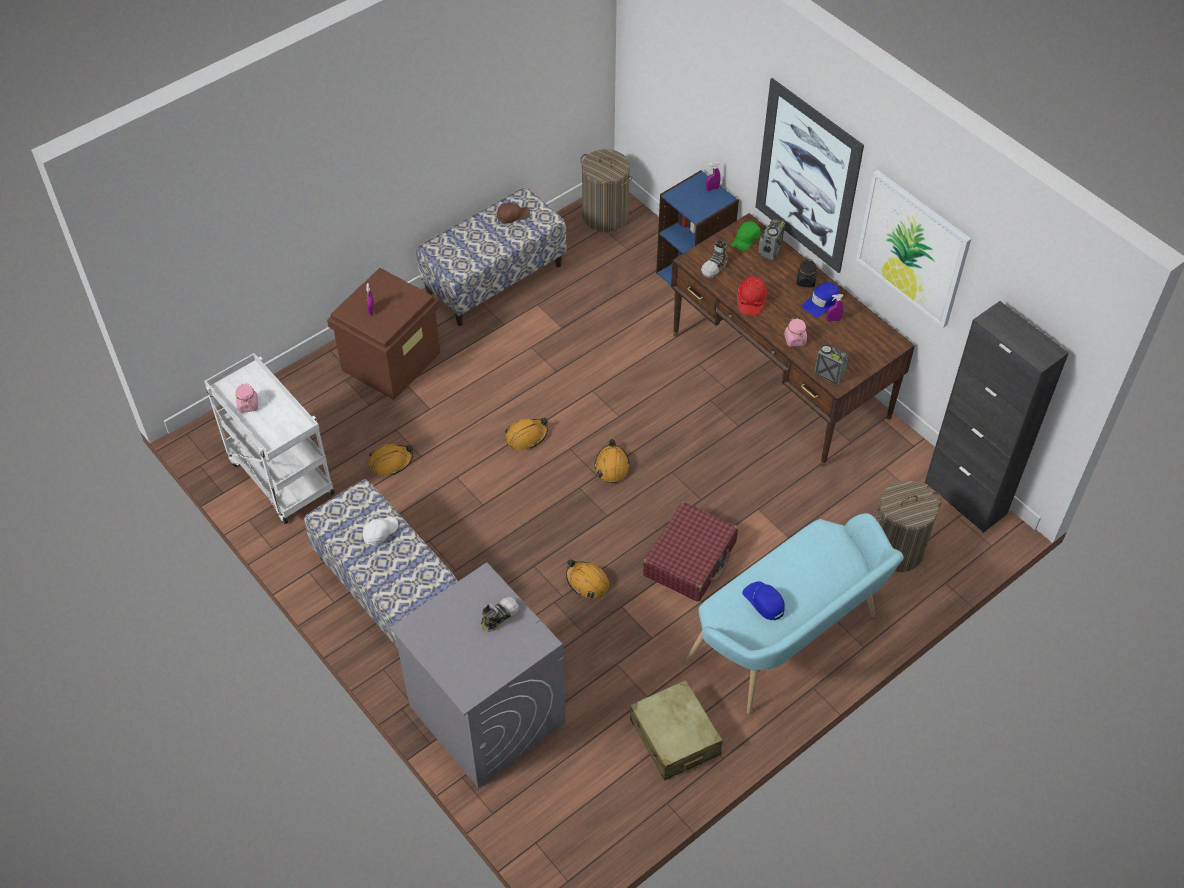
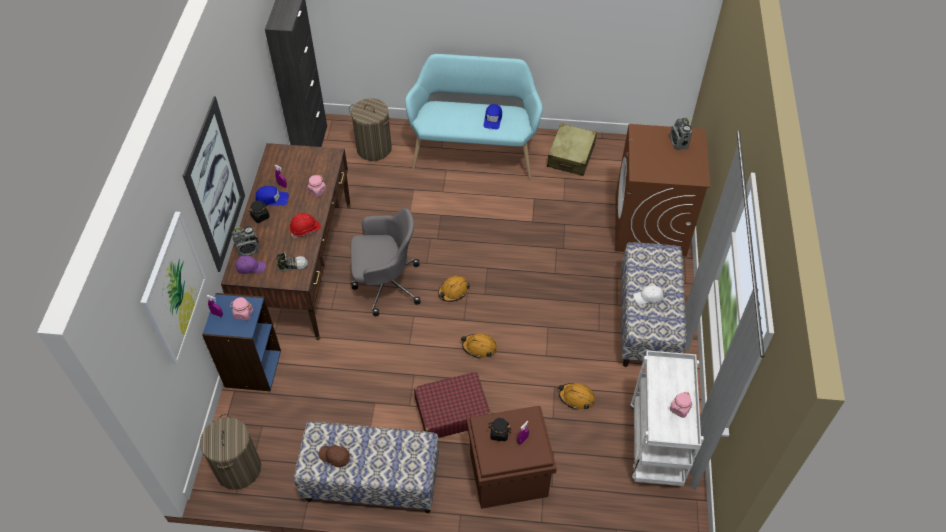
camera: 135 degrees left, 0 degrees up
grey washing machine [390,563,566,788] -> brown washing machine [615,124,710,257]
shoe [481,597,519,632] -> none
orange hard hat [566,559,609,599] -> none
red suitcase [643,502,738,602] -> red suitcase moved to [414,372,491,438]
green cap [731,221,761,251] -> purple cap [235,256,266,274]
radio [814,344,848,385] -> radio moved to [670,118,692,150]
picture [856,170,971,328] -> picture moved to [140,212,206,365]
none -> pink jar [230,297,253,320]
none -> grey office chair [351,208,421,316]
none -> black jar [488,418,511,441]

